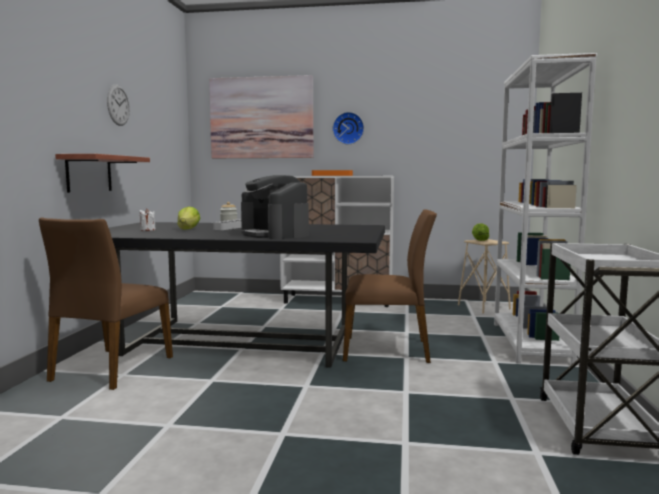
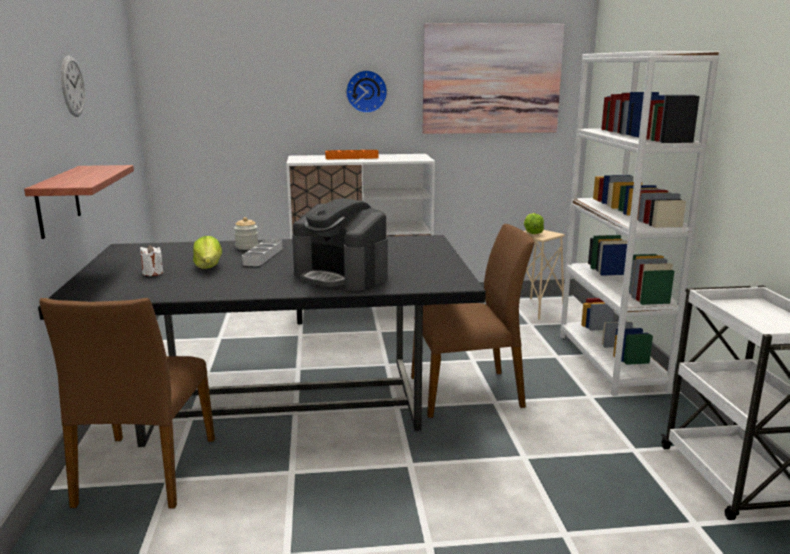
camera: 15 degrees left, 10 degrees up
picture [209,75,313,158] -> picture moved to [423,23,565,134]

